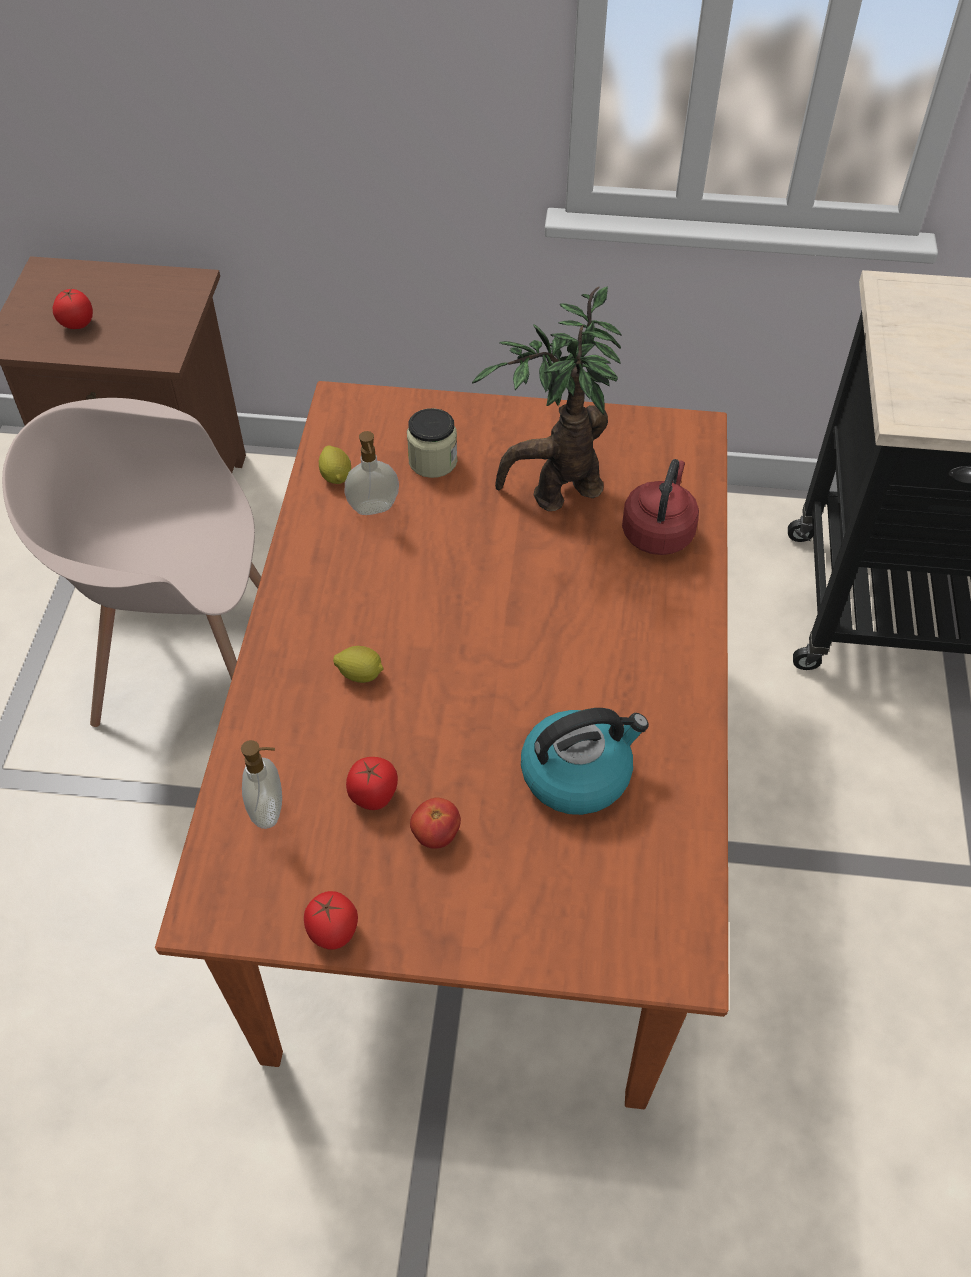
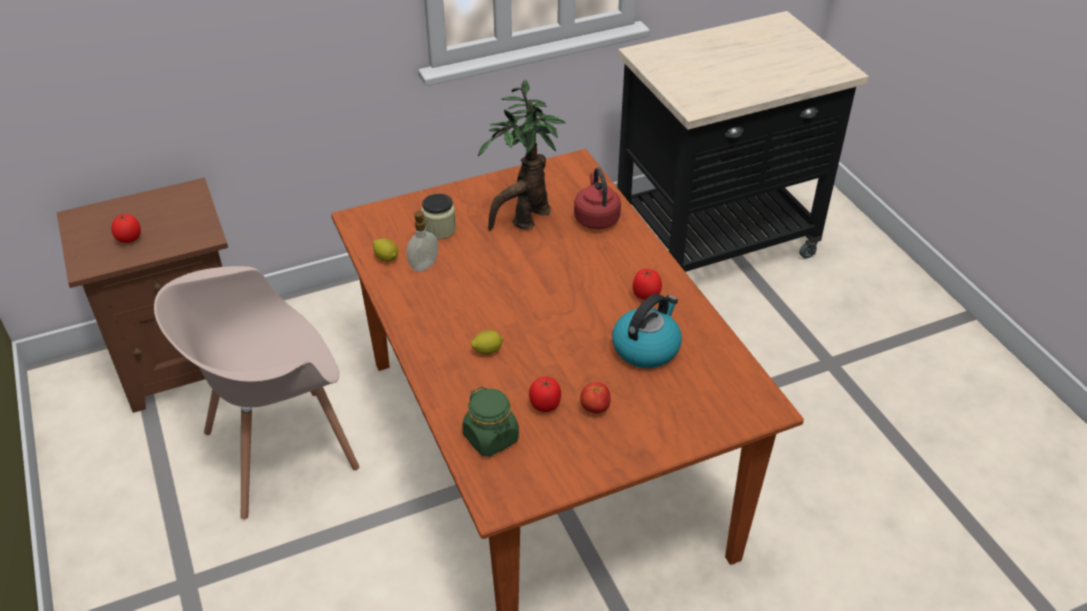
camera: 30 degrees left, 10 degrees down
soap dispenser [241,740,282,829] -> green jar [462,387,519,457]
tomato [304,891,358,950] -> tomato moved to [633,268,662,300]

